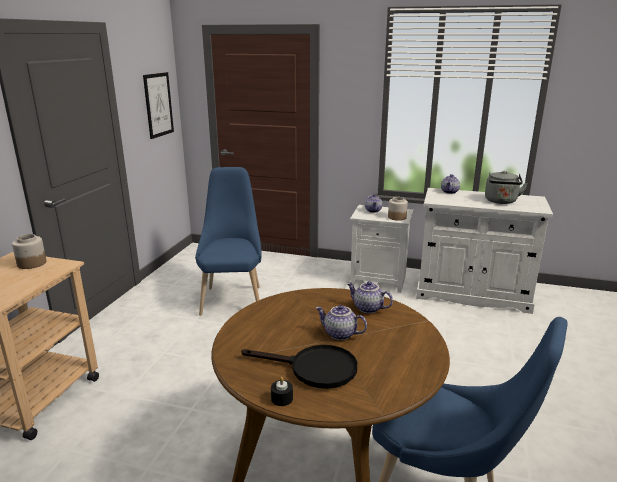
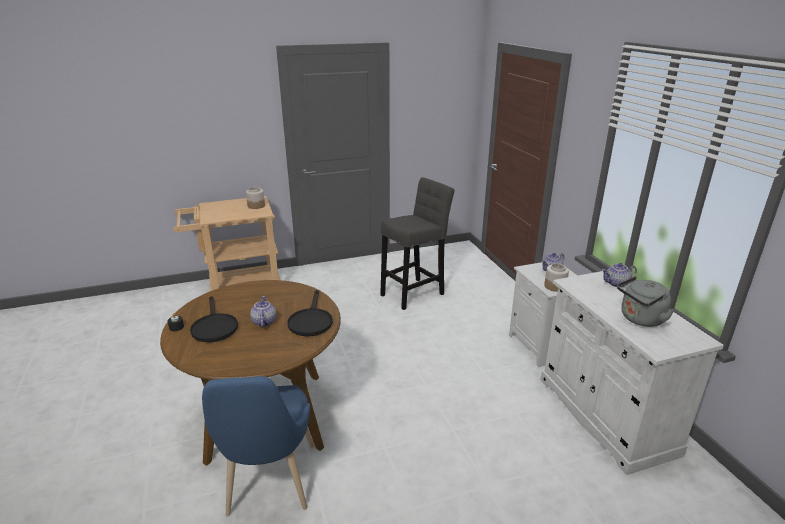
camera: 55 degrees right, 5 degrees up
picture [143,72,174,139] -> none
blue chair [195,167,261,316] -> grey stool [380,177,454,310]
teapot [347,281,393,313] -> black frying pan [288,290,333,336]

